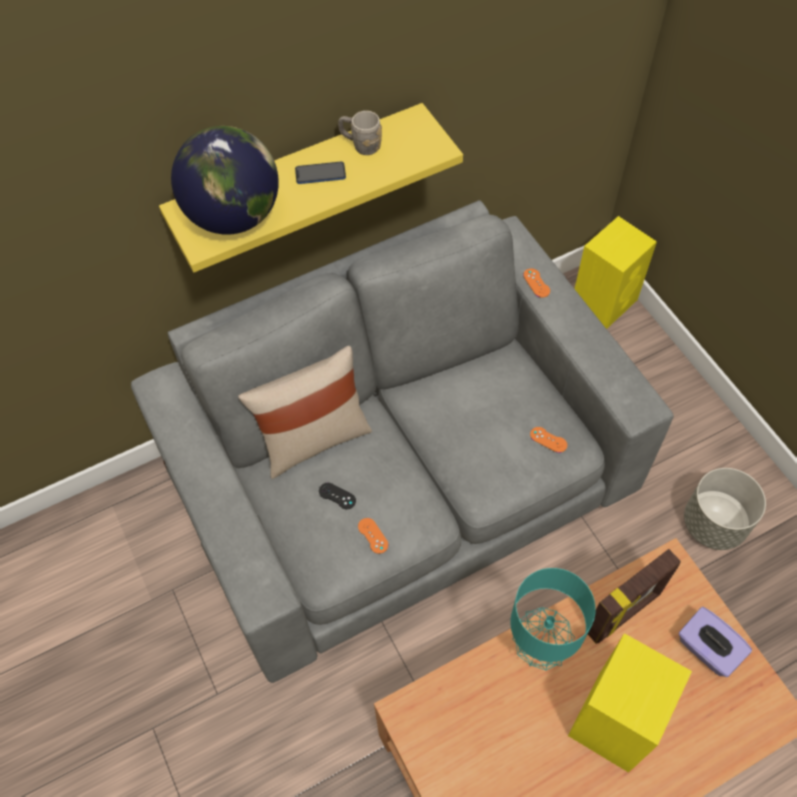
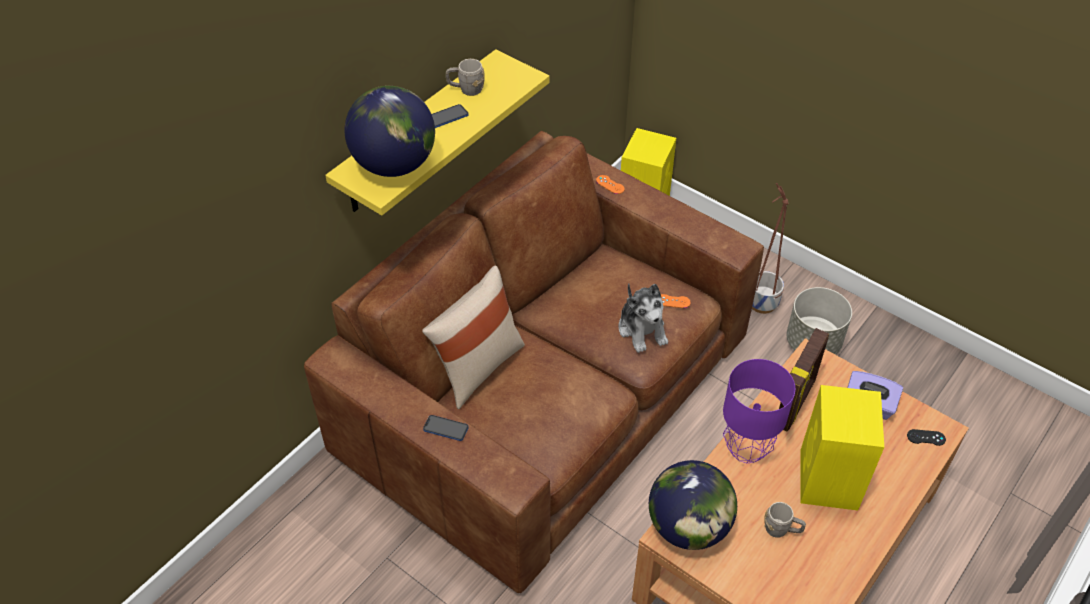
camera: 25 degrees left, 10 degrees down
grey sofa [131,200,674,683] -> brown sofa [304,131,764,593]
black game controller [319,483,356,509] -> black game controller moved to [907,429,946,446]
orange game controller [358,518,388,554] -> none
turquoise table lamp [510,568,596,670] -> purple table lamp [723,359,795,463]
none -> phone [423,415,469,441]
none -> plush toy [619,283,668,353]
none -> globe [649,460,737,550]
none -> planter [752,183,789,314]
none -> grey mug [764,502,806,538]

